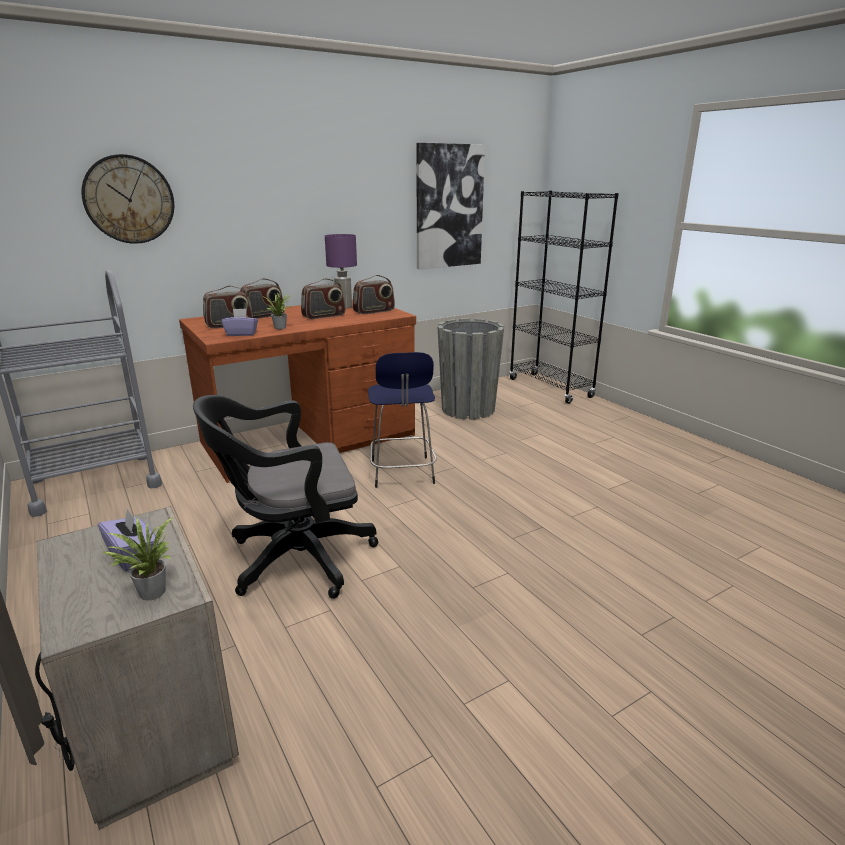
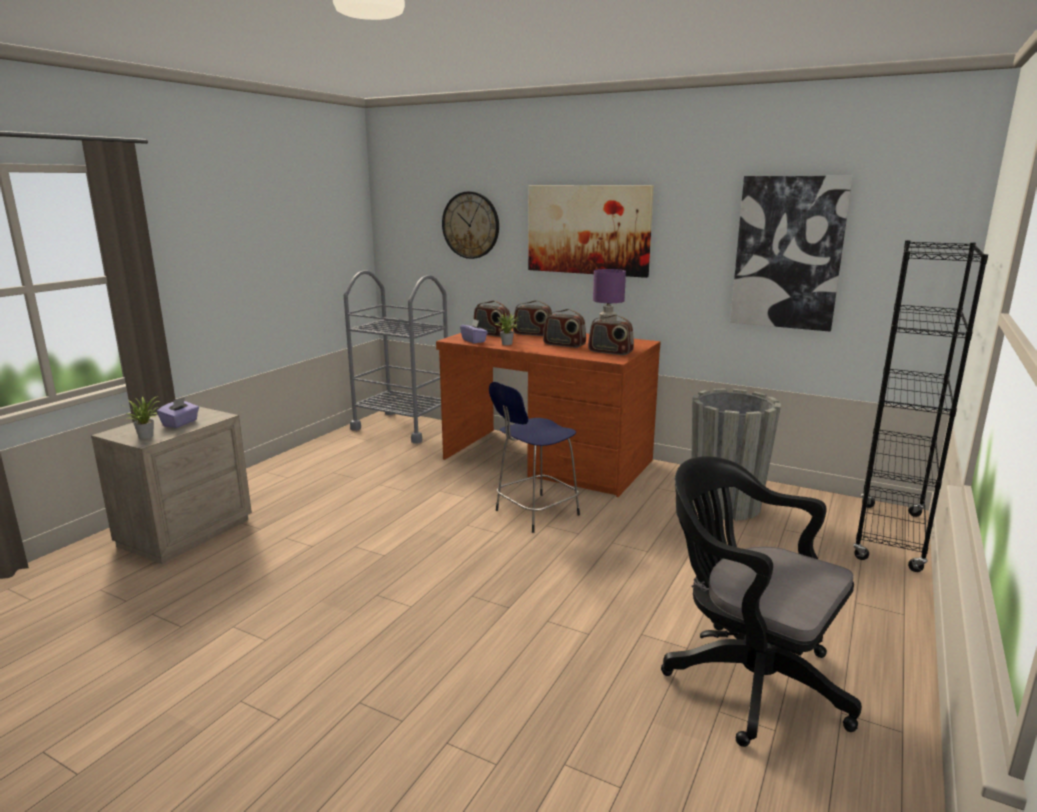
camera: 60 degrees right, 5 degrees down
black office chair [193,395,378,599] -> black office chair moved to [661,456,862,747]
none -> picture [528,185,654,278]

